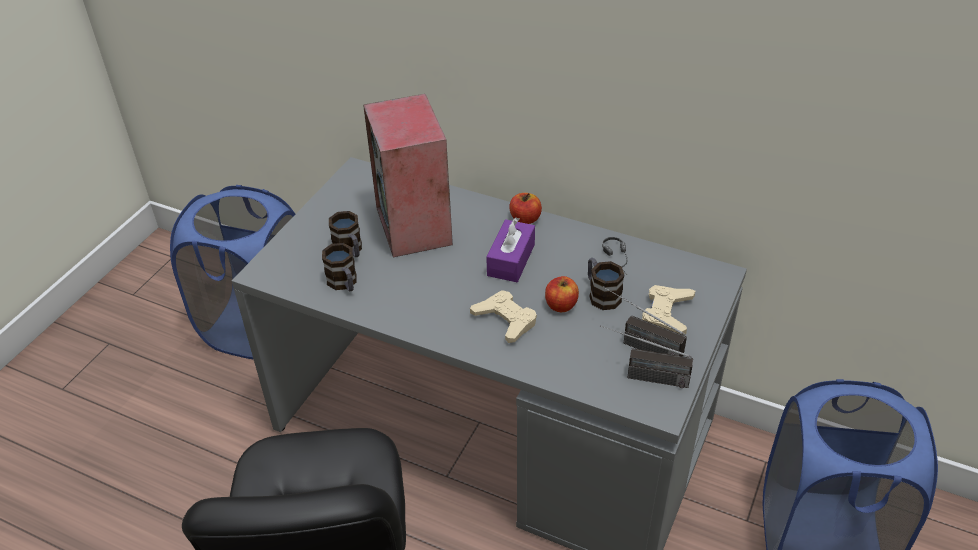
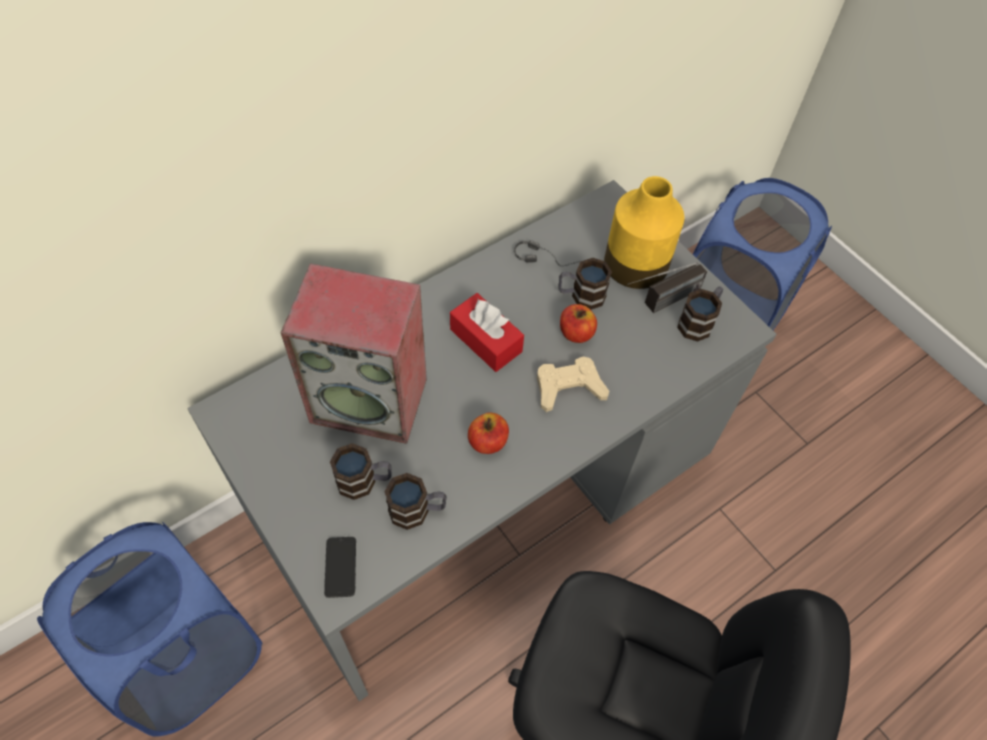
camera: 65 degrees left, 15 degrees up
purple tissue box [486,217,535,282] -> red tissue box [450,293,524,372]
apple [509,193,542,224] -> apple moved to [468,412,509,454]
radio [600,325,693,388] -> mug [677,286,723,342]
beige game controller [642,285,695,335] -> yellow vase [604,176,684,289]
none -> phone [324,537,356,598]

